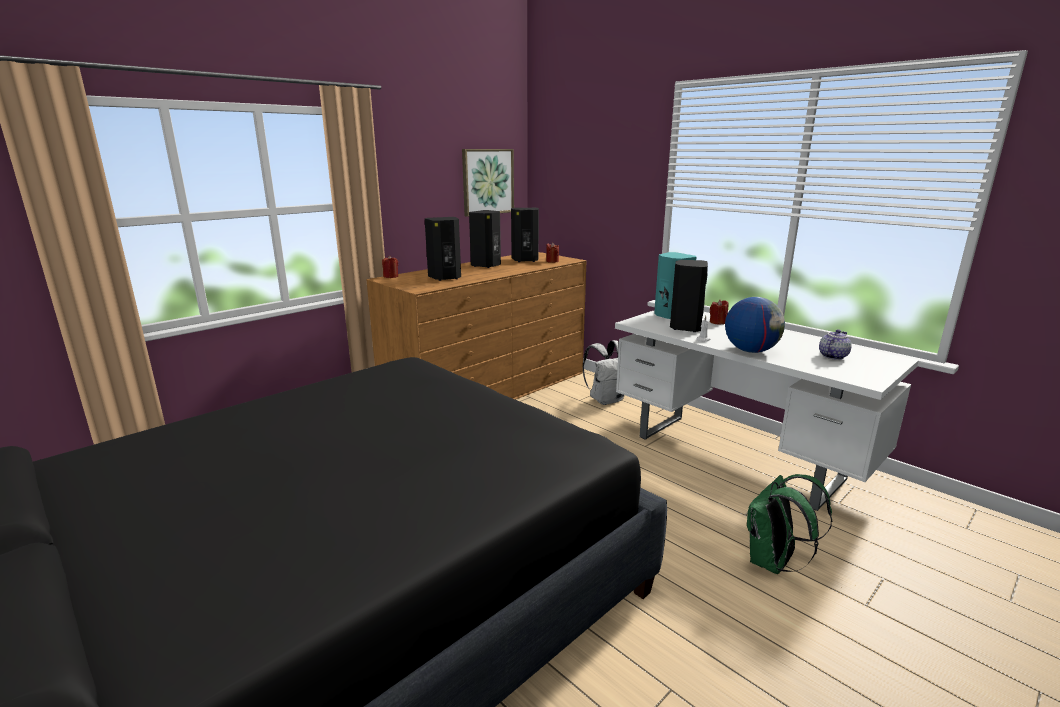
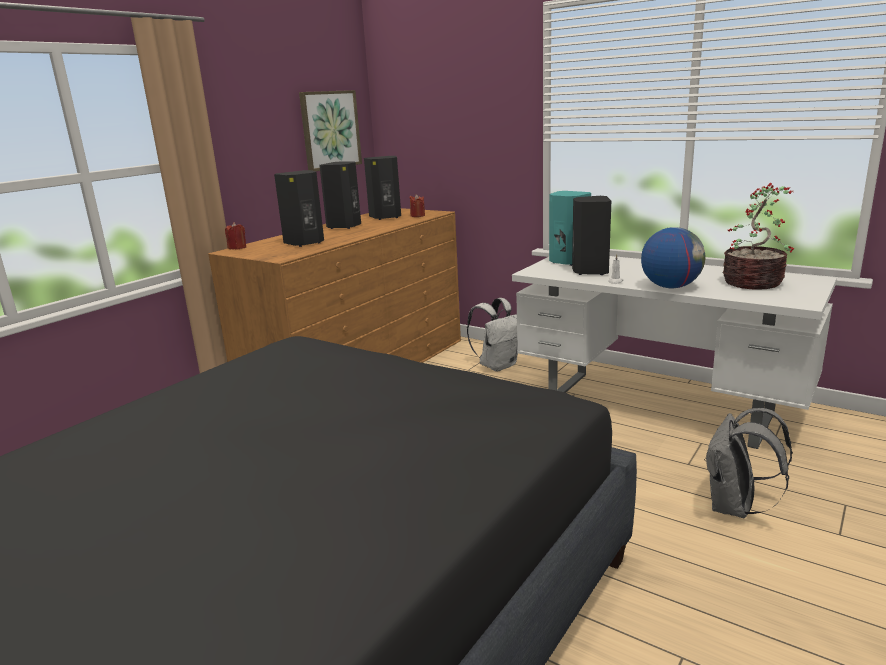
camera: 10 degrees left, 0 degrees up
red candle [710,299,729,325] -> none
green backpack [747,474,832,574] -> grey backpack [704,408,793,518]
teapot [819,329,852,360] -> potted plant [723,183,795,289]

